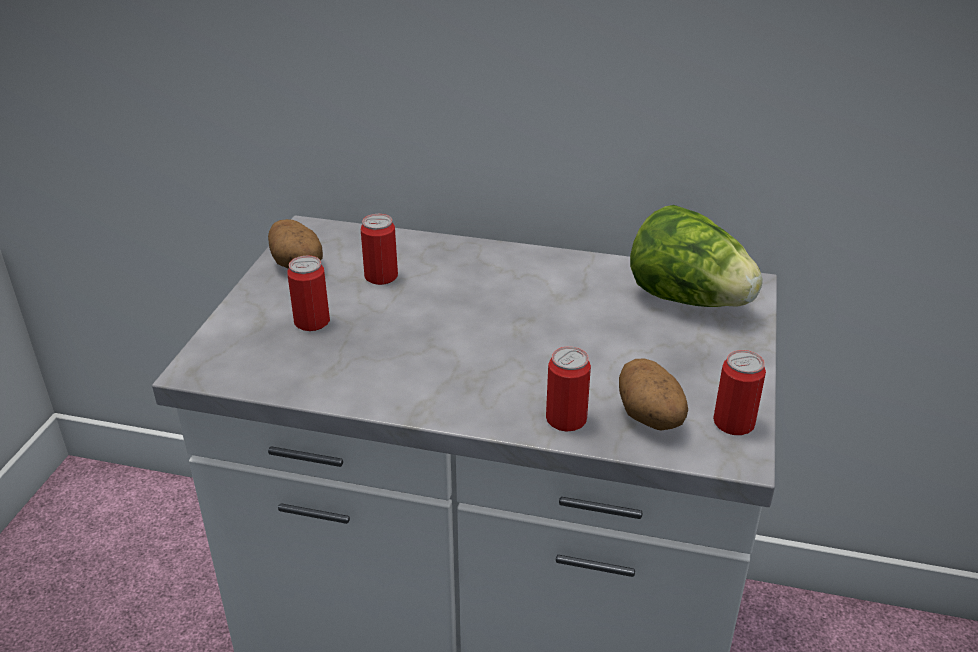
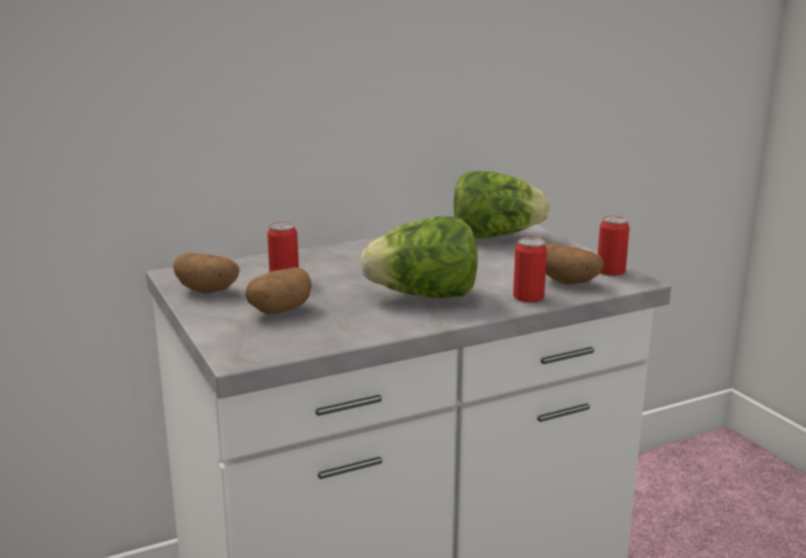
camera: 40 degrees left, 15 degrees down
can [287,256,330,331] -> potato [245,267,312,314]
none -> lettuce [360,216,478,298]

